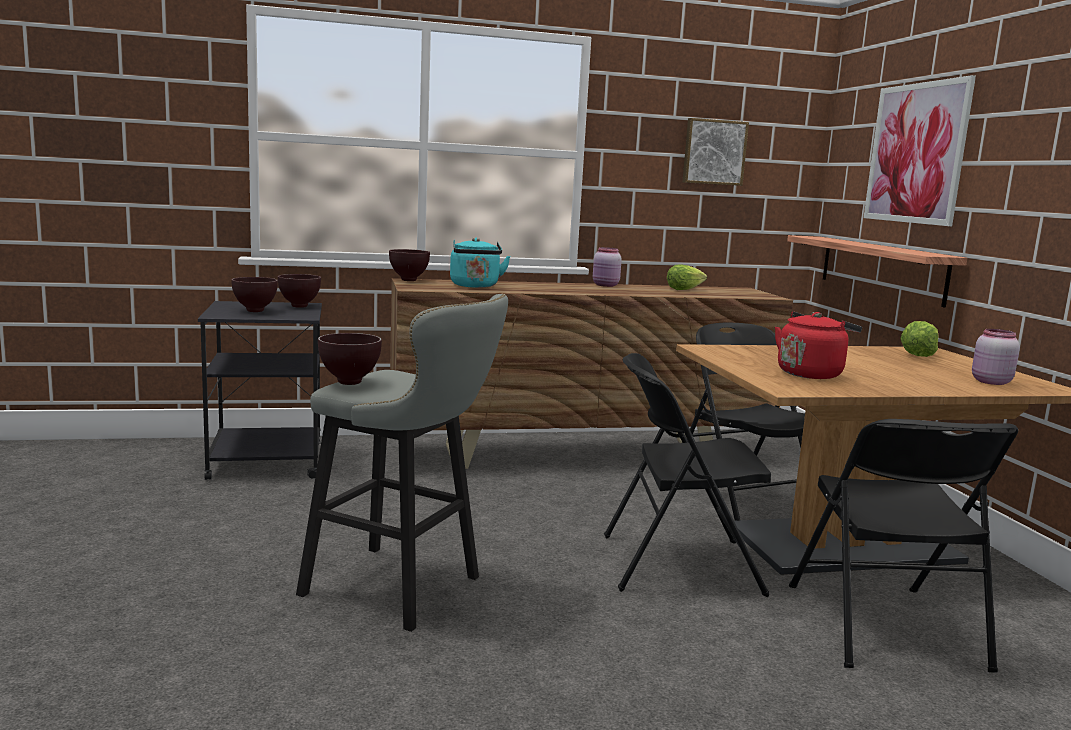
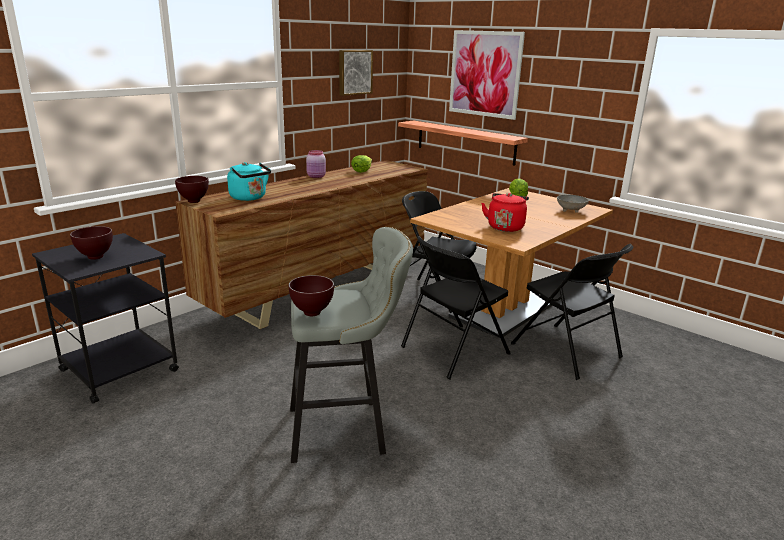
camera: 35 degrees left, 10 degrees up
brown bowl [278,274,321,308] -> none
pink jar [972,329,1020,385] -> grey bowl [557,195,589,213]

